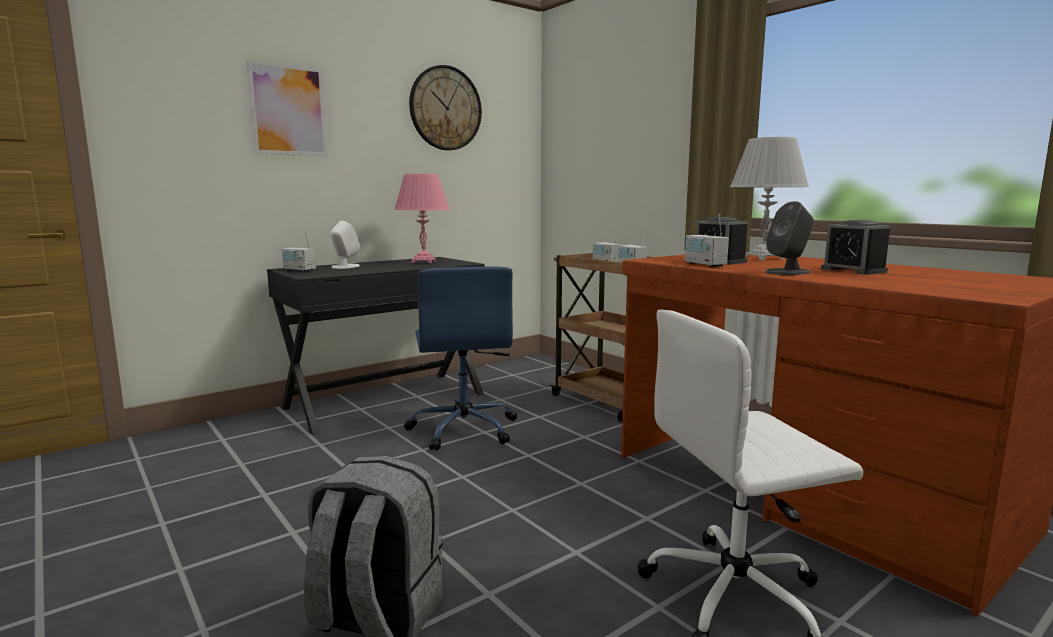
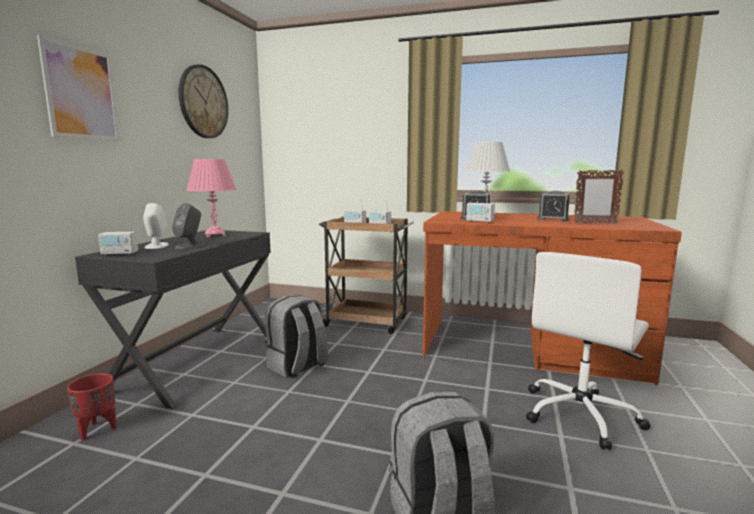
camera: 35 degrees left, 0 degrees up
blue office chair [404,267,517,450] -> grey backpack [265,295,328,378]
grey speaker [765,201,814,275] -> grey speaker moved to [172,203,204,249]
none -> red planter [67,373,117,440]
none -> picture frame [574,169,624,224]

